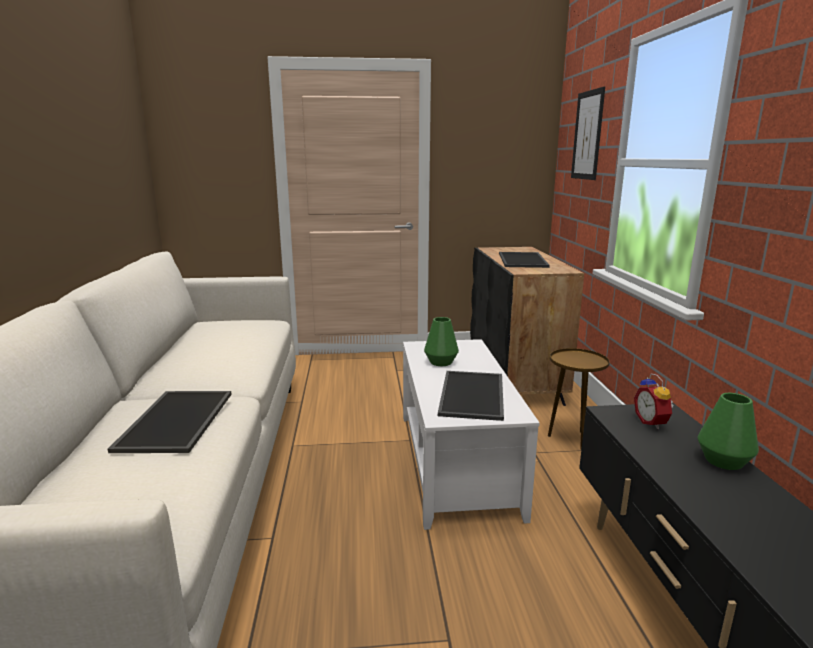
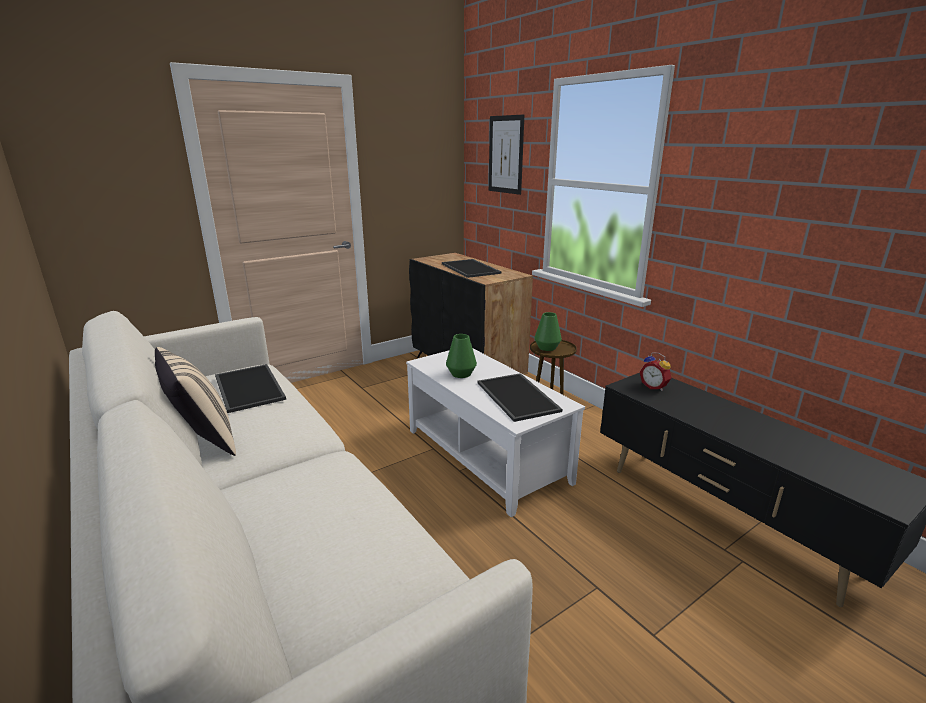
camera: 30 degrees left, 5 degrees up
tray [108,391,232,453] -> tray moved to [215,364,286,413]
green vase [698,393,759,470] -> green vase moved to [534,312,562,351]
none -> beige pillow [155,347,236,456]

